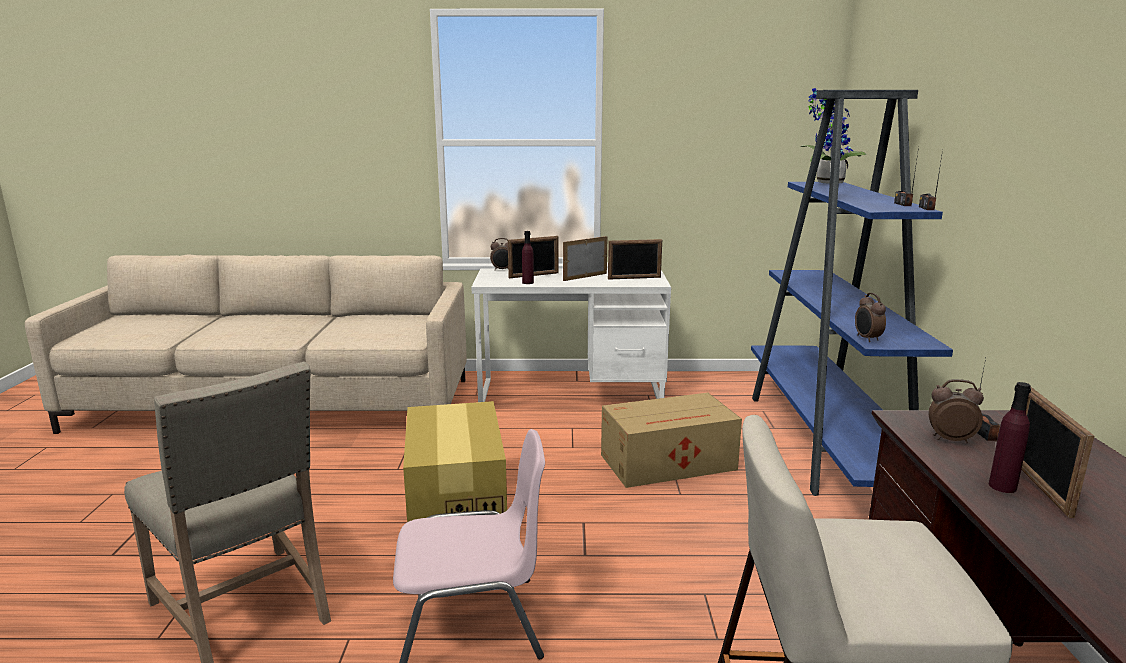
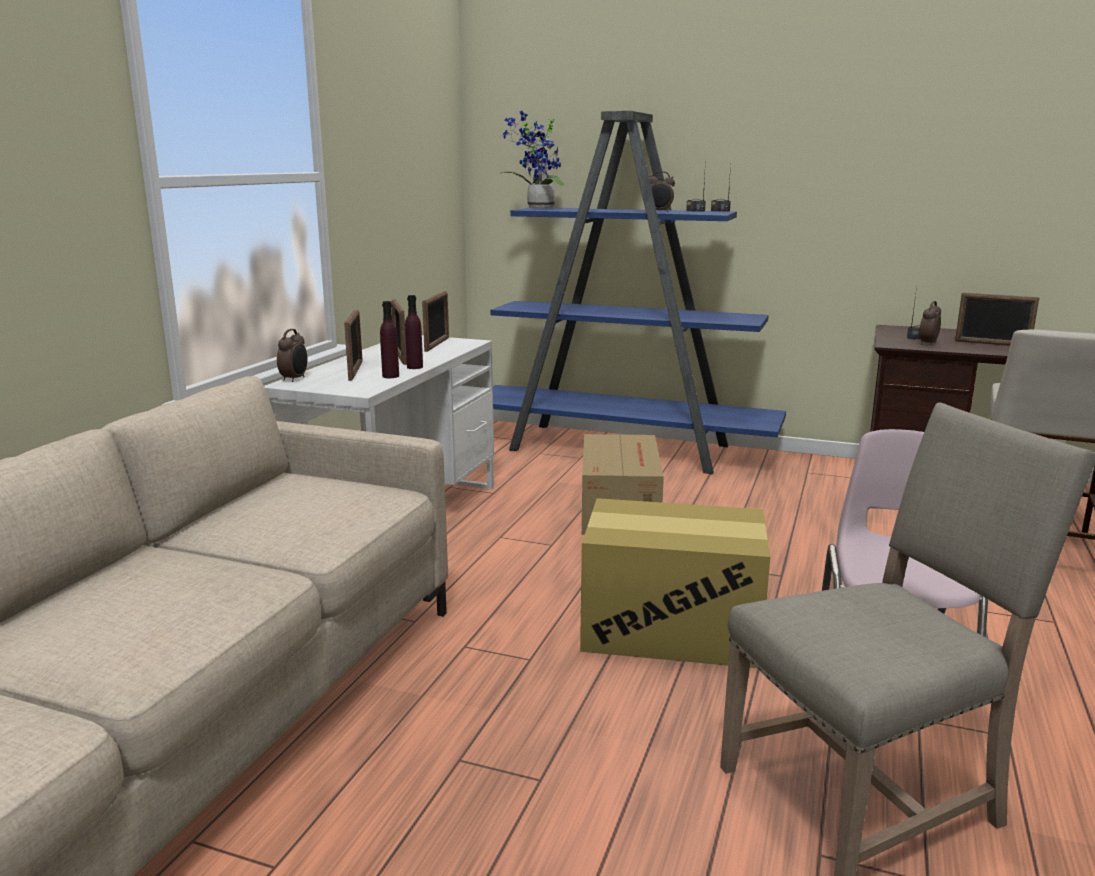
camera: 70 degrees left, 0 degrees up
alarm clock [855,293,886,342] -> alarm clock moved to [649,171,675,212]
purple bottle [989,382,1031,493] -> purple bottle moved to [405,295,423,369]

